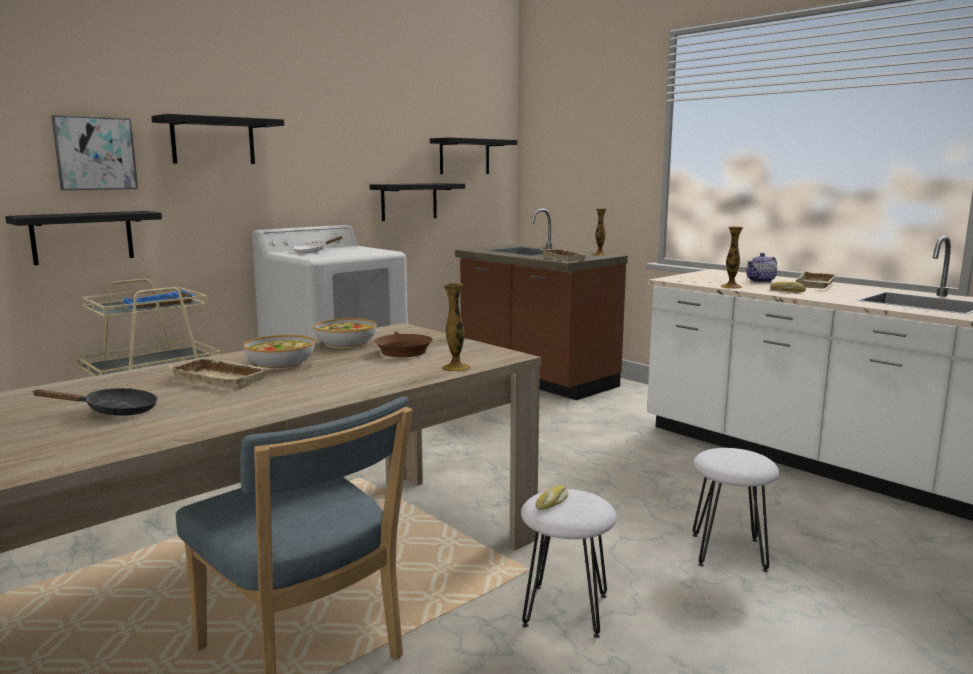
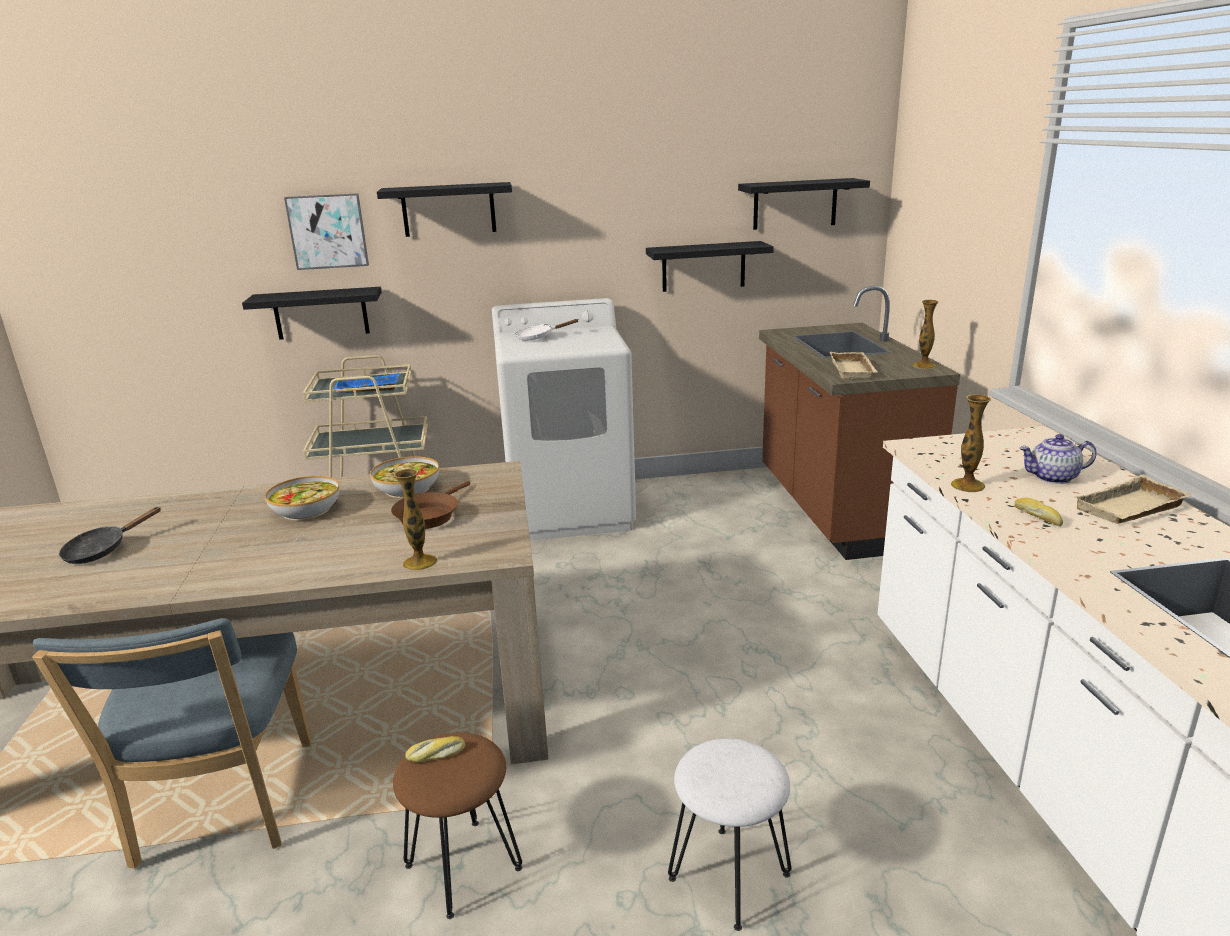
camera: 35 degrees right, 10 degrees up
black frying pan [34,388,158,416] -> black frying pan turned 105 degrees clockwise [59,507,161,564]
beige tray [169,357,270,389] -> none
white stool [521,489,617,638] -> brown stool [393,732,522,919]

